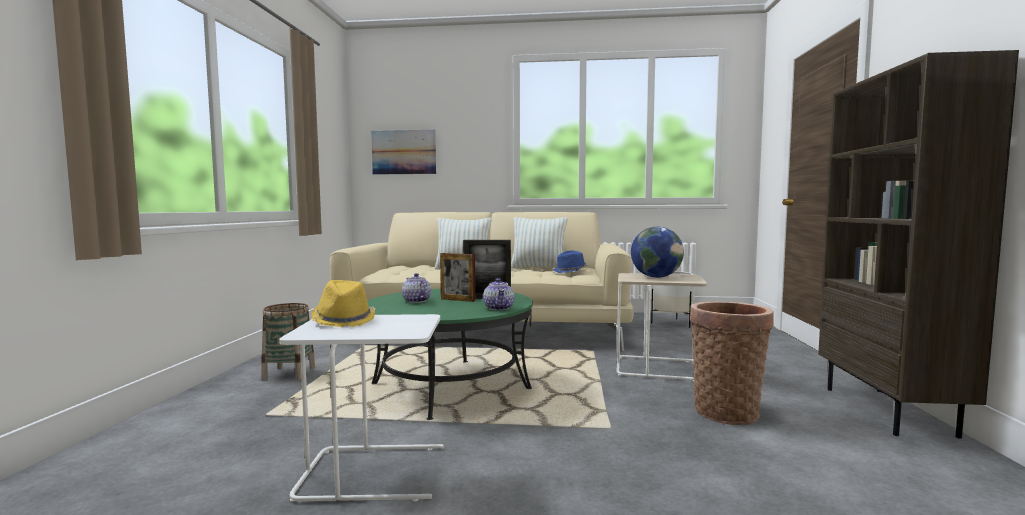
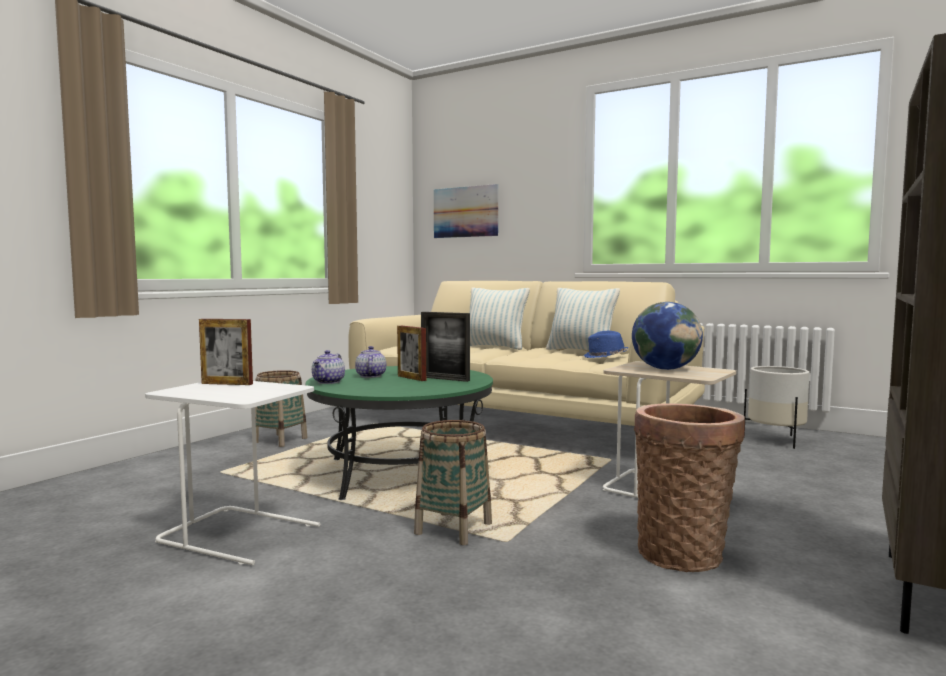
camera: 25 degrees right, 0 degrees up
yellow hat [312,280,375,327] -> picture frame [199,319,253,385]
teapot [483,278,514,310] -> teapot moved to [312,350,345,384]
none -> basket [414,420,492,545]

